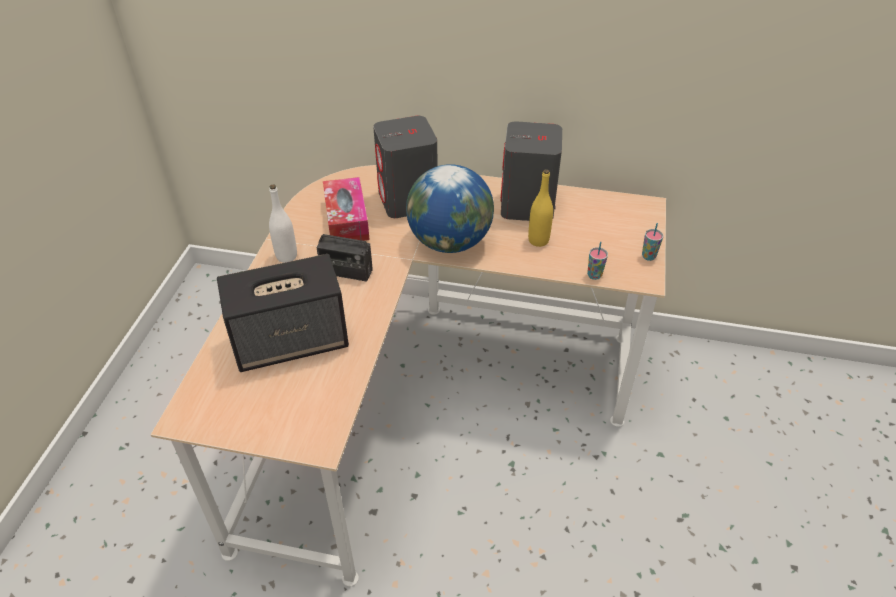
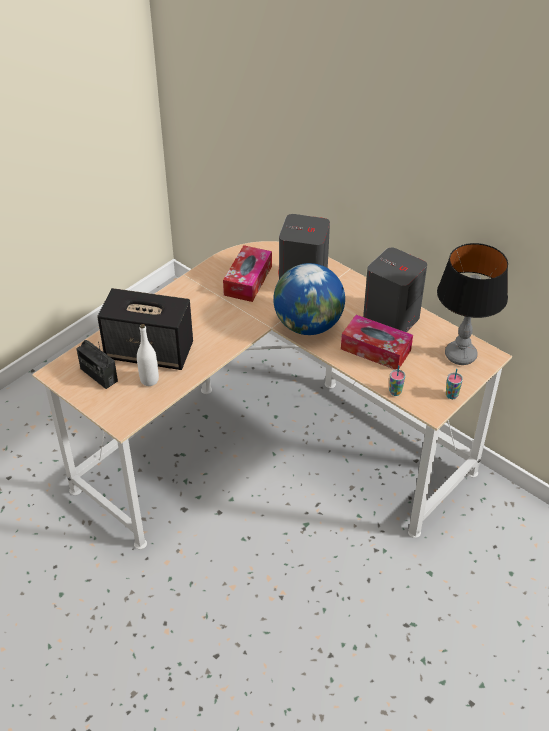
camera: 30 degrees right, 0 degrees up
white bottle [269,185,297,263] -> white bottle moved to [137,324,159,386]
radio [316,221,373,282] -> radio moved to [76,340,118,389]
yellow bottle [528,169,553,247] -> tissue box [341,315,413,369]
none -> table lamp [437,243,508,365]

